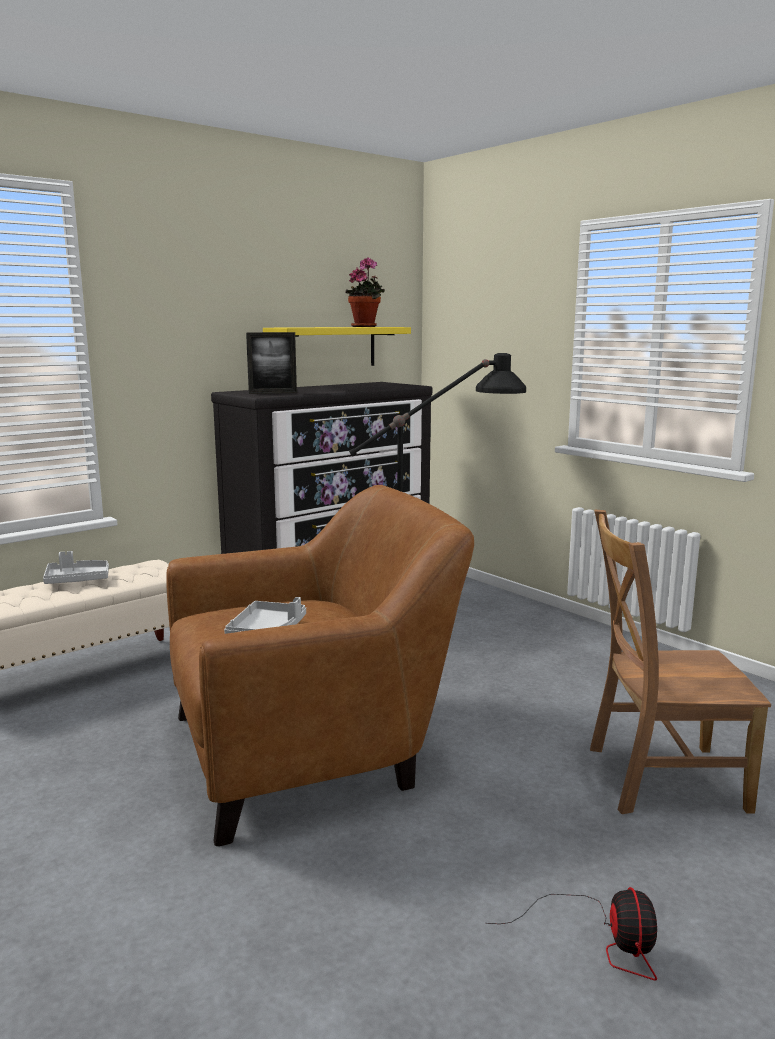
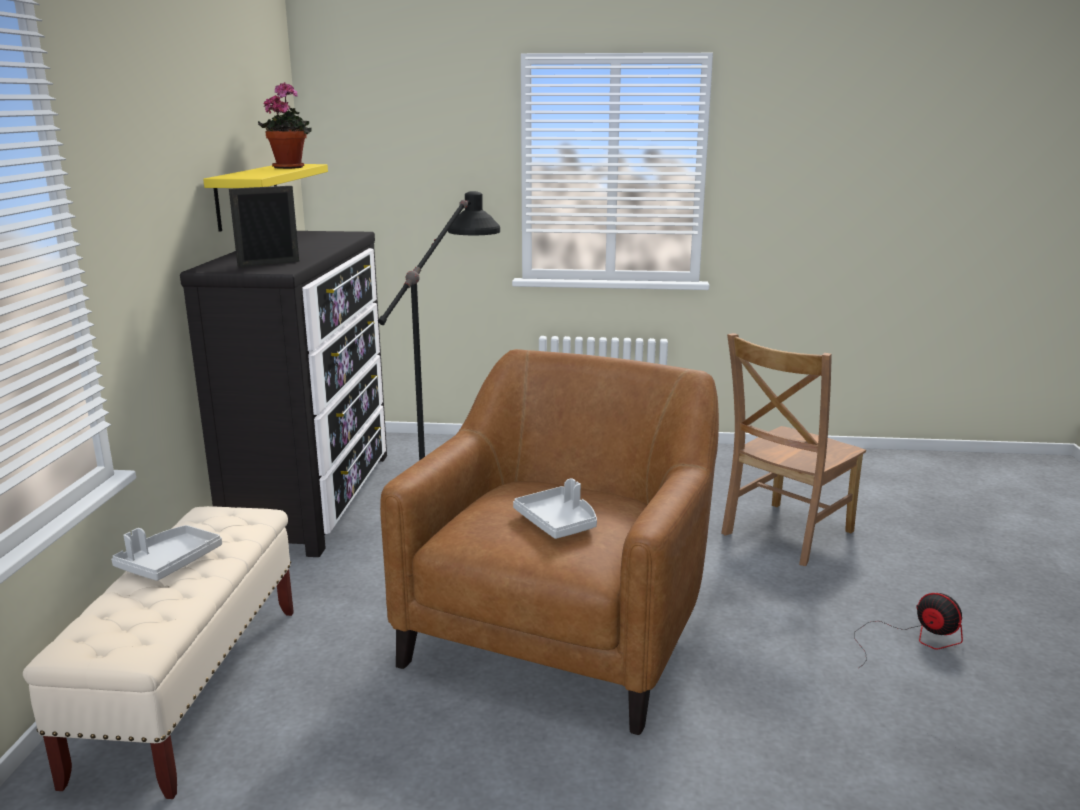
camera: 45 degrees left, 5 degrees up
picture frame [246,332,297,394] -> picture frame turned 150 degrees counterclockwise [229,186,299,267]

